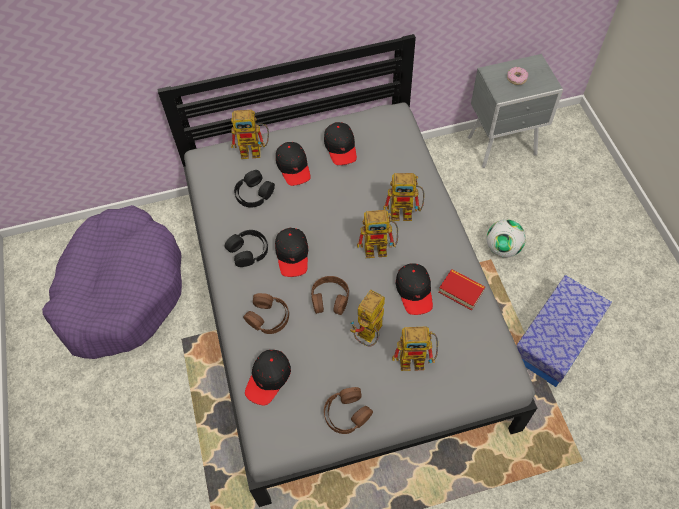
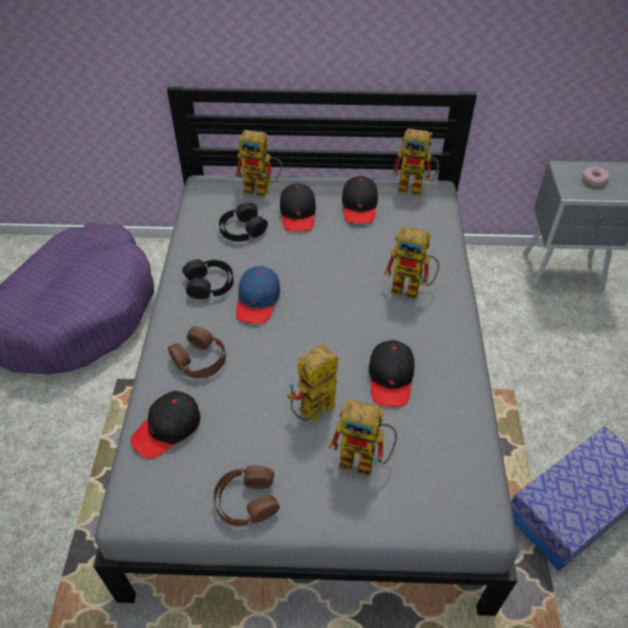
camera: 15 degrees right, 10 degrees down
black cap [275,228,308,277] -> blue cap [236,266,280,324]
brown headphones [311,276,349,315] -> none
toy robot [357,210,398,258] -> toy robot moved to [391,129,439,196]
book [439,269,485,310] -> none
football [487,219,526,258] -> none

